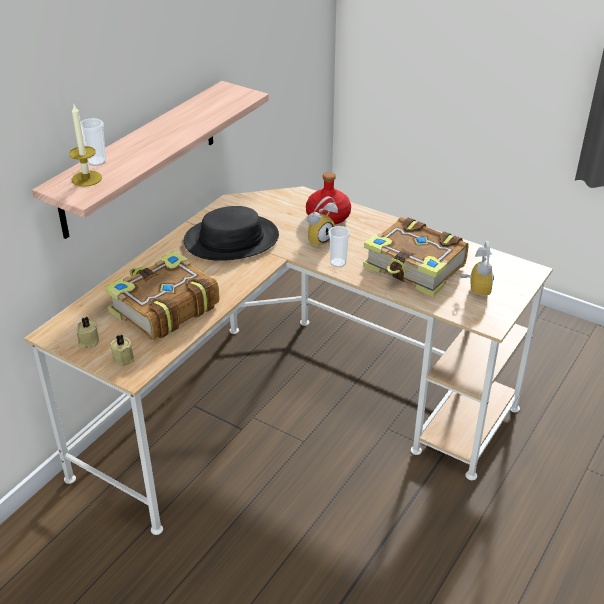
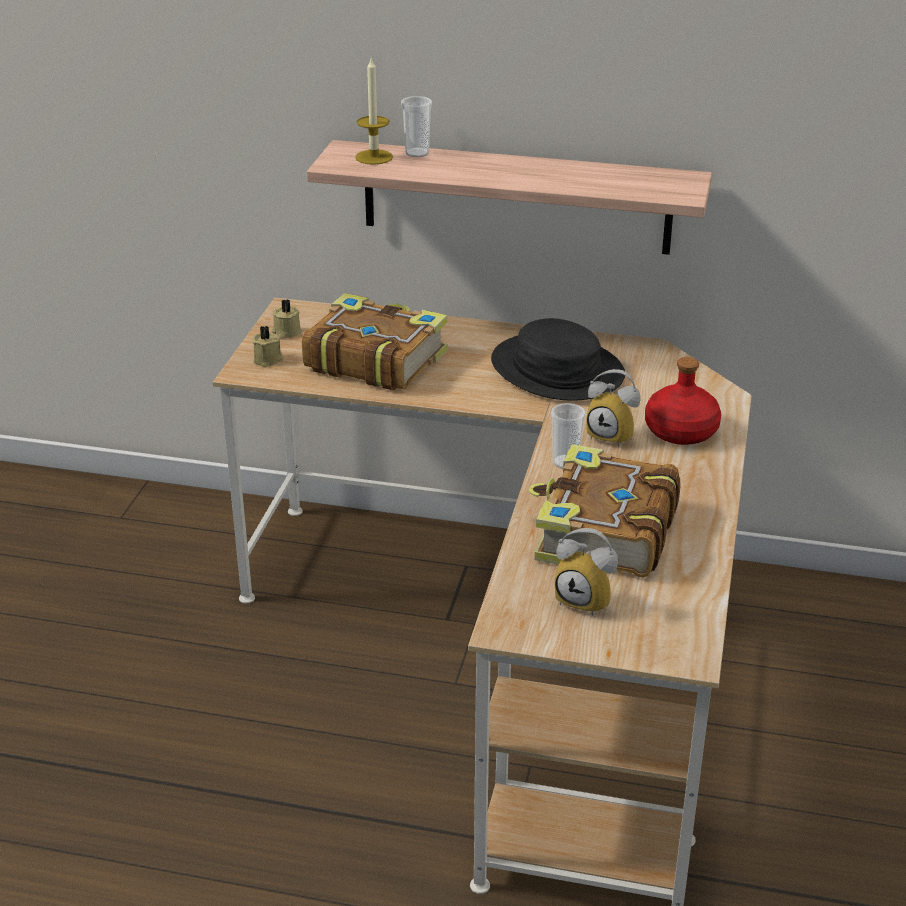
camera: 70 degrees right, 5 degrees down
alarm clock [460,241,494,297] -> alarm clock turned 45 degrees clockwise [555,528,618,616]

